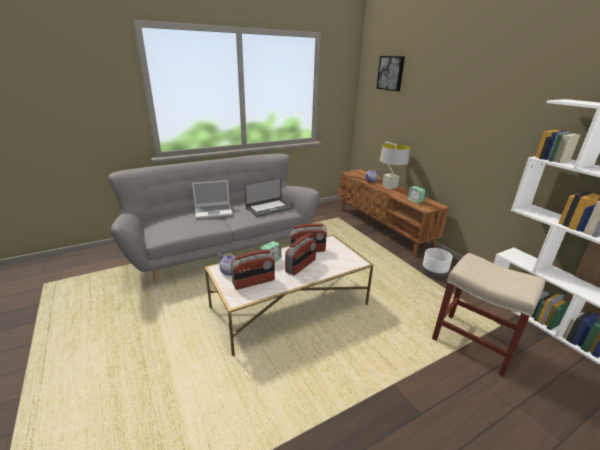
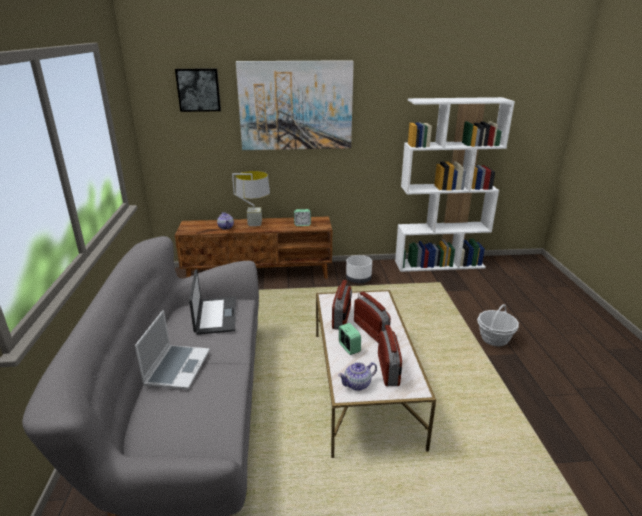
camera: 65 degrees left, 0 degrees up
beige stool [432,253,546,377] -> none
none -> picture [236,60,354,150]
none -> basket [477,304,519,346]

